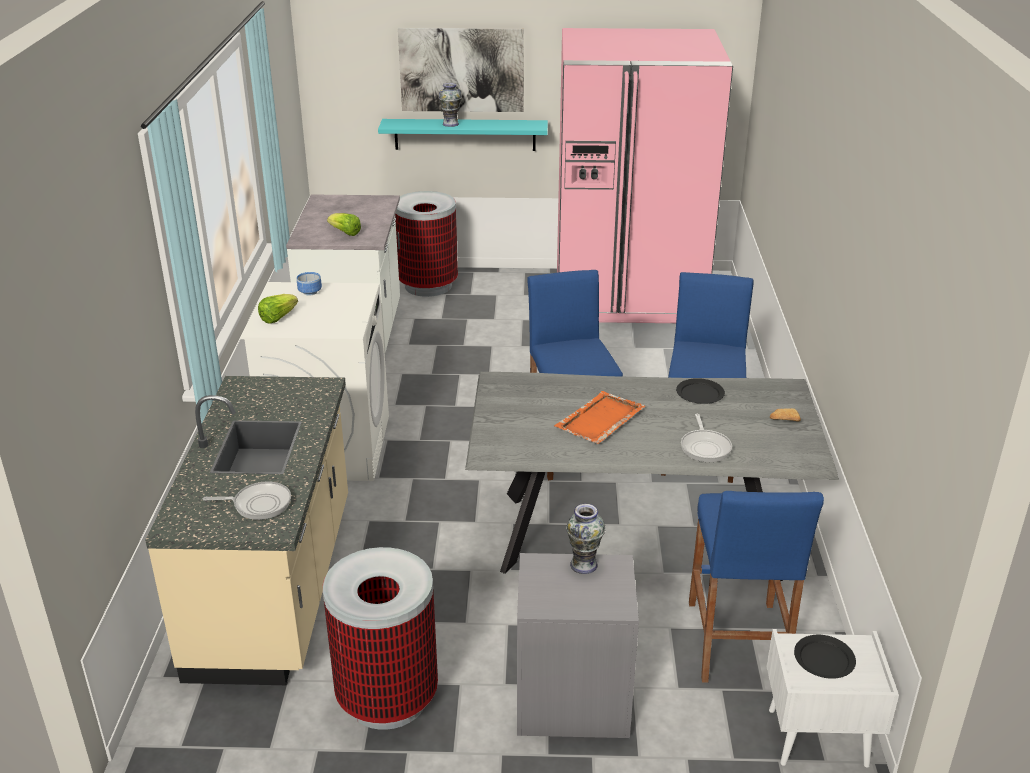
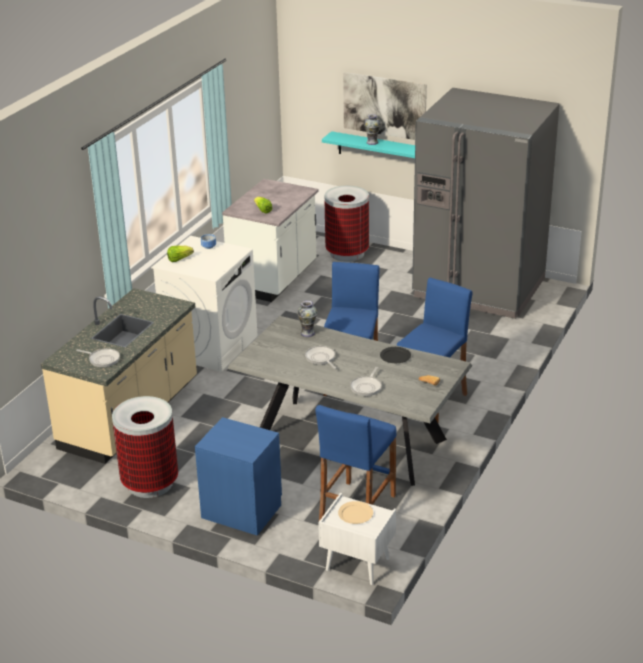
camera: 25 degrees right, 0 degrees up
grey nightstand [517,553,639,738] -> blue nightstand [195,417,282,536]
orange tray [554,391,645,444] -> frying pan [305,346,336,369]
pink fridge [557,28,733,323] -> grey fridge [412,88,560,319]
vase [566,504,606,574] -> vase moved to [297,300,318,337]
black plate [794,635,856,679] -> beige plate [338,501,373,524]

